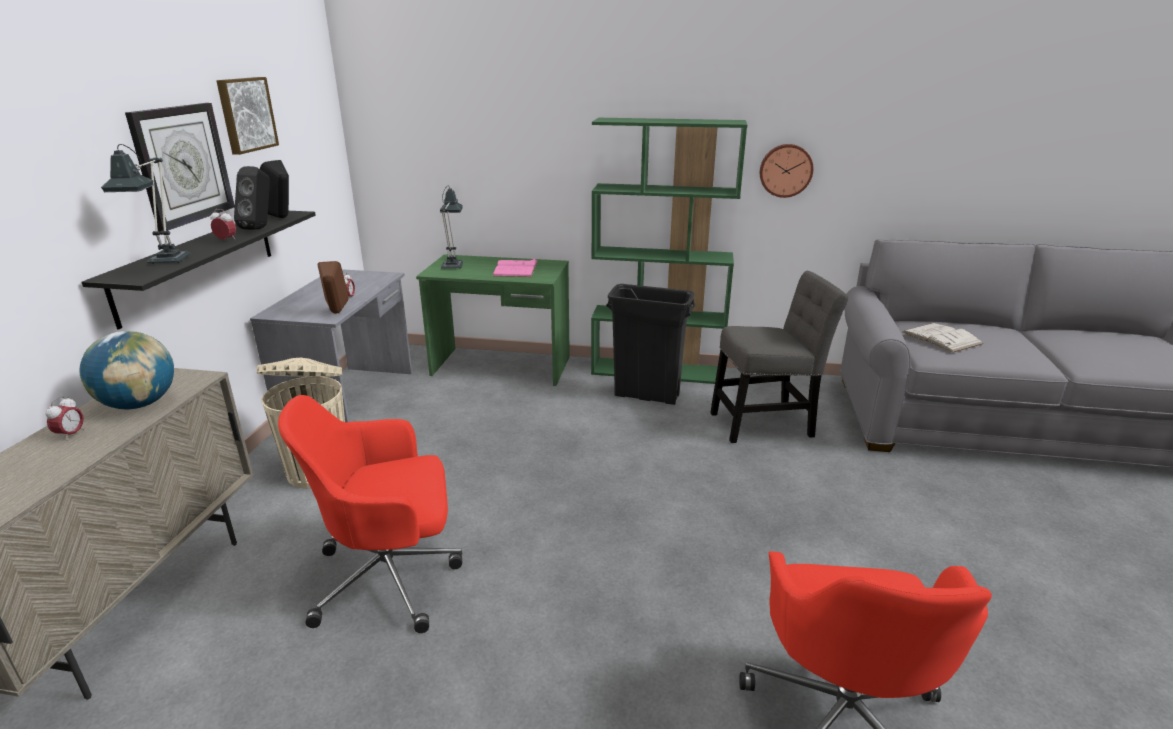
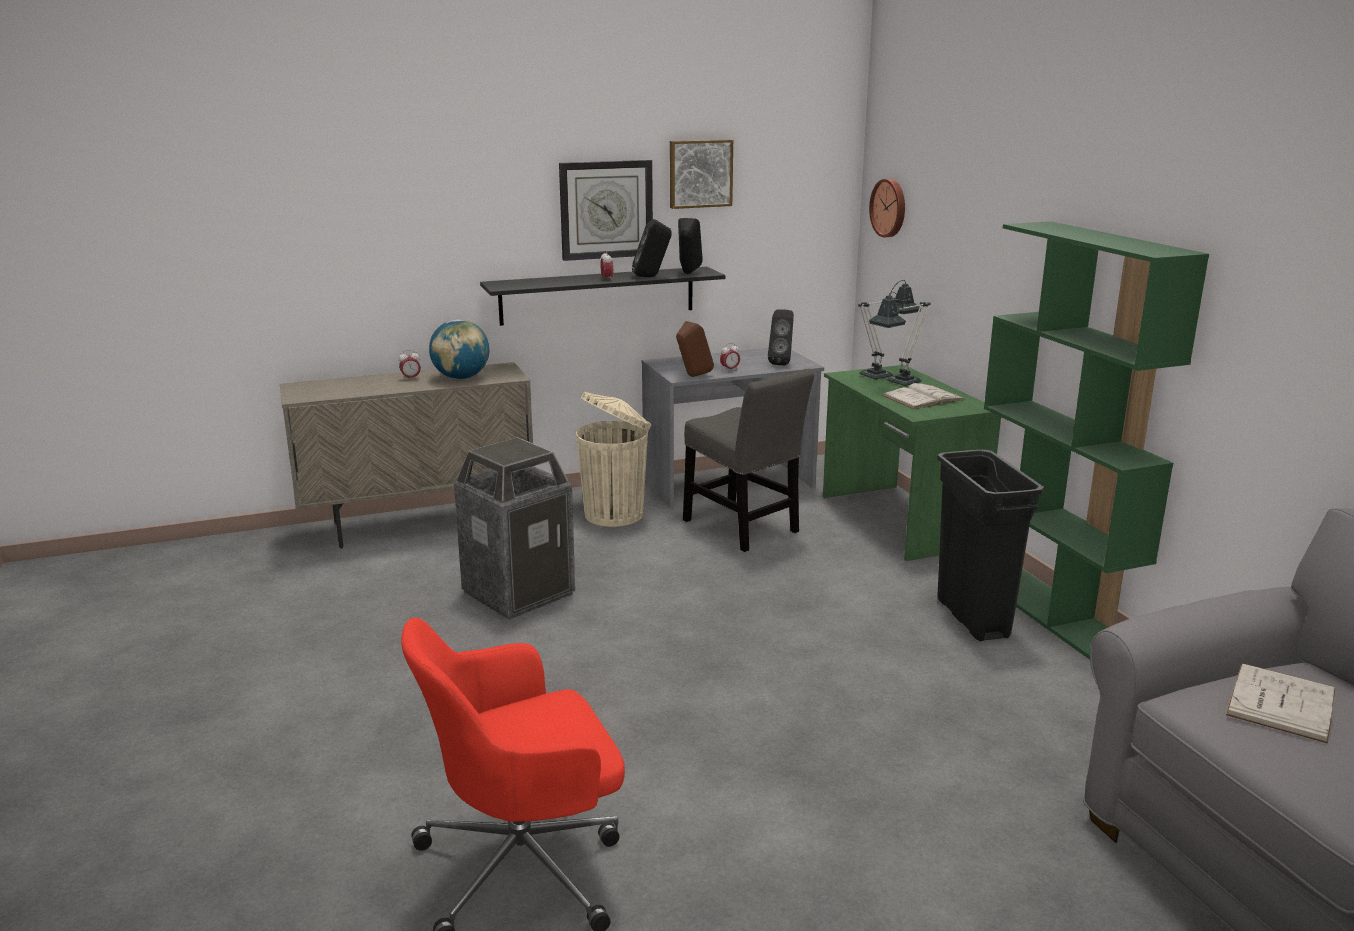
camera: 60 degrees right, 5 degrees down
table lamp [101,144,191,264] -> table lamp moved to [869,292,930,386]
red office chair [278,395,462,633] -> trash can [454,437,575,620]
pink book [493,258,538,277] -> white book [882,383,965,409]
grey chair [710,270,848,443] -> grey chair moved to [683,369,814,552]
wall clock [760,144,813,198] -> wall clock moved to [869,179,905,237]
none -> black speaker [768,309,794,365]

